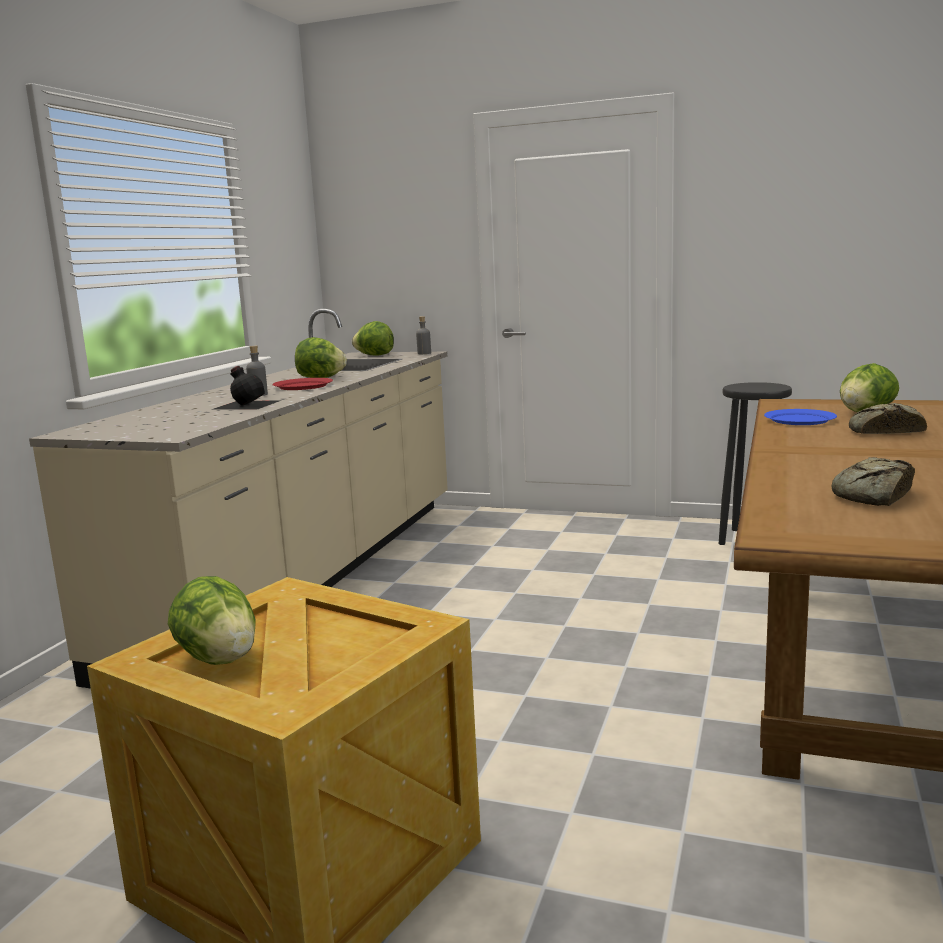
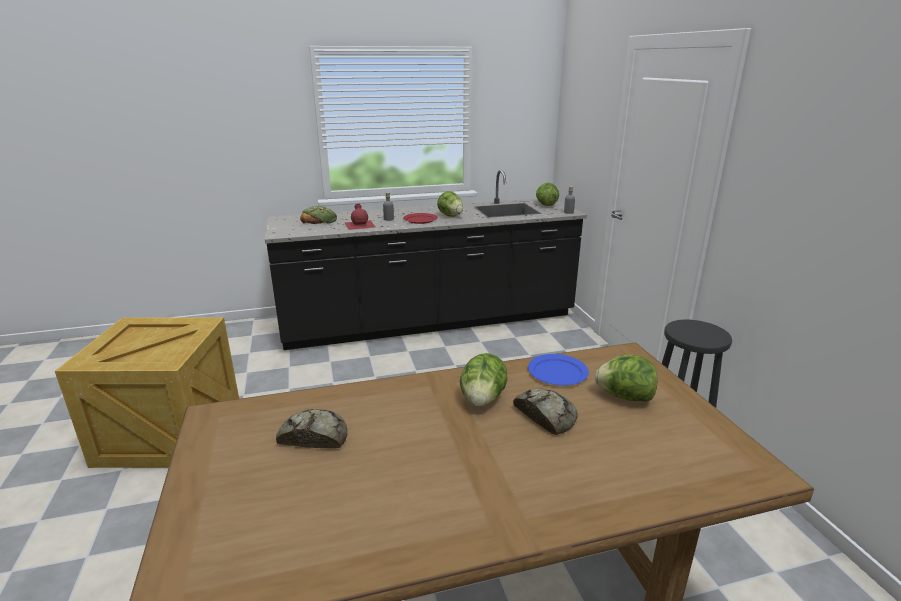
camera: 55 degrees right, 10 degrees up
beige counter [29,309,448,689] -> black counter [265,170,587,350]
lettuce [168,576,256,665] -> lettuce moved to [460,353,507,407]
black bottle [211,366,279,410] -> red bottle [345,204,375,230]
none -> bread [300,206,337,224]

